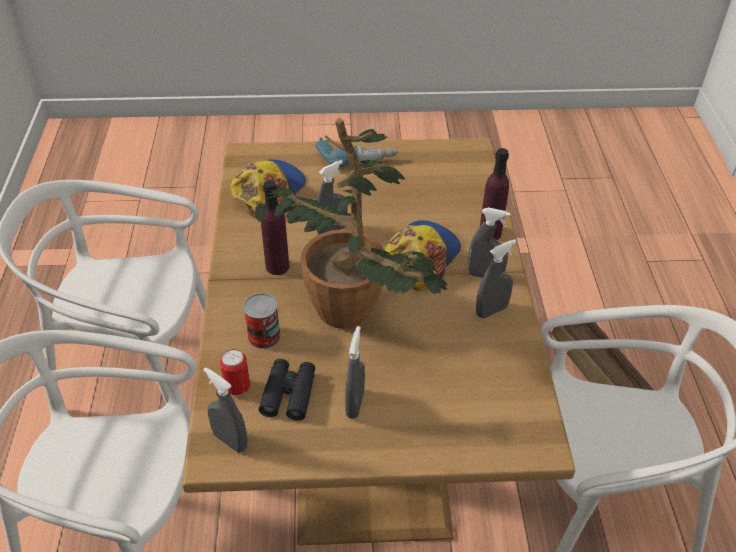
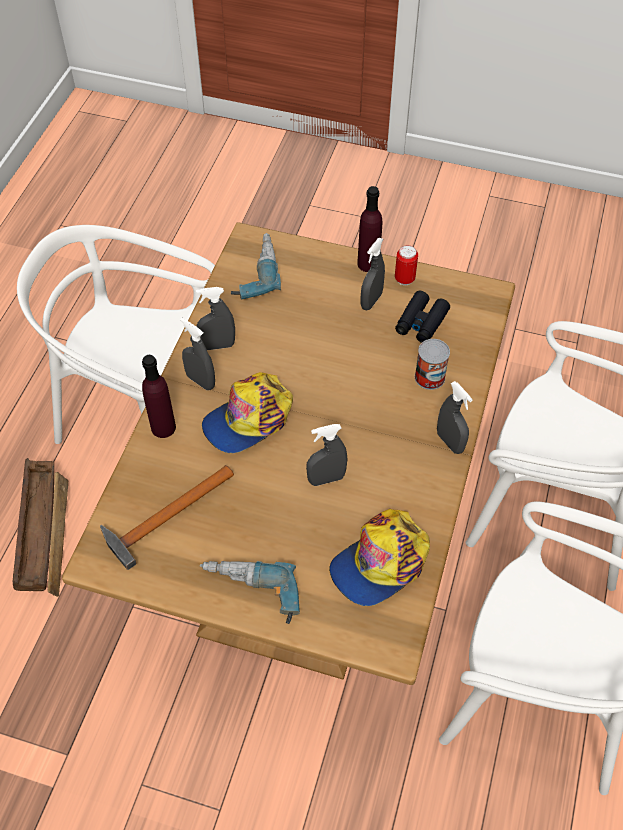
camera: 160 degrees left, 10 degrees up
grey spray bottle [203,367,248,453] -> grey spray bottle moved to [437,381,473,454]
can [220,349,250,396] -> can moved to [395,245,418,285]
potted plant [255,118,448,329] -> none
purple bottle [261,180,289,275] -> purple bottle moved to [357,186,382,272]
none -> hammer [100,465,234,570]
none -> power drill [231,233,281,300]

